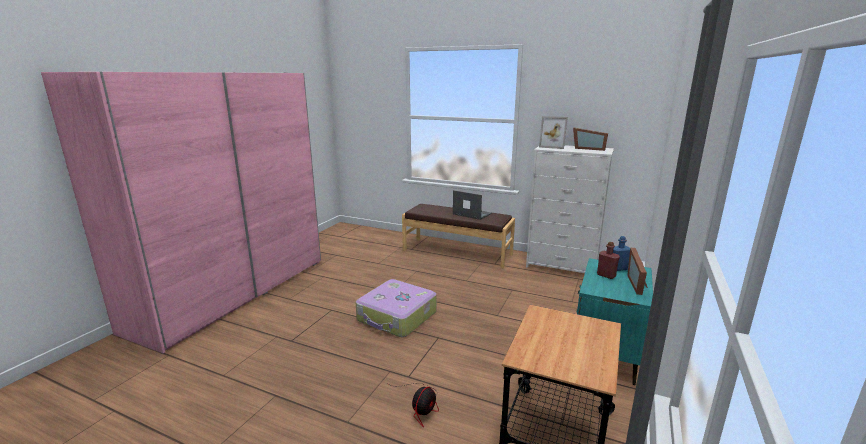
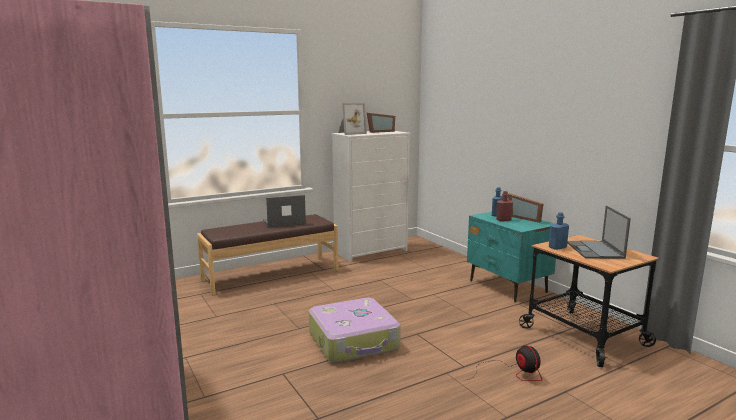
camera: 55 degrees left, 5 degrees down
none -> blue bottle [549,212,569,250]
none -> laptop [567,206,631,259]

